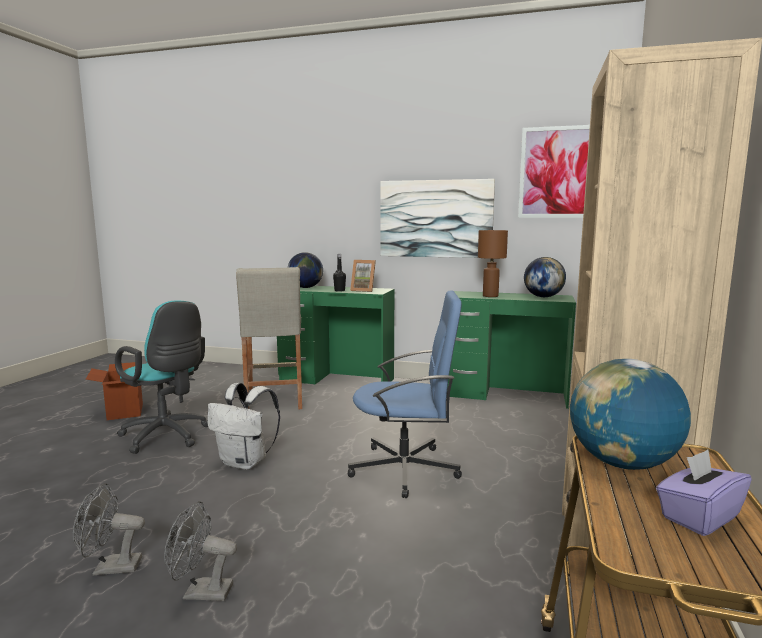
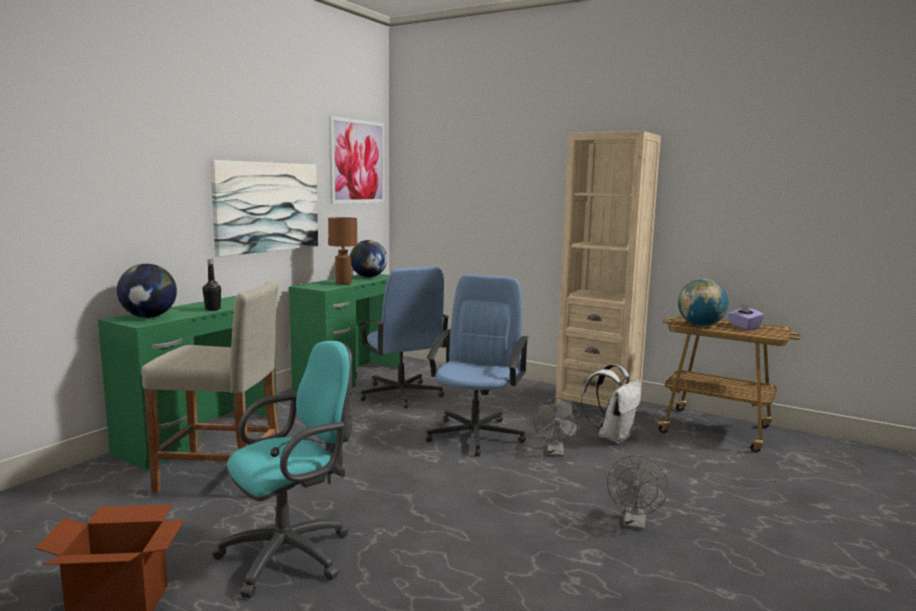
camera: 75 degrees left, 0 degrees up
grey fan [73,483,145,575] -> grey fan moved to [534,397,581,457]
white backpack [207,383,280,470] -> white backpack moved to [581,364,641,443]
picture frame [350,260,376,292] -> none
none -> blue office chair [359,267,449,409]

